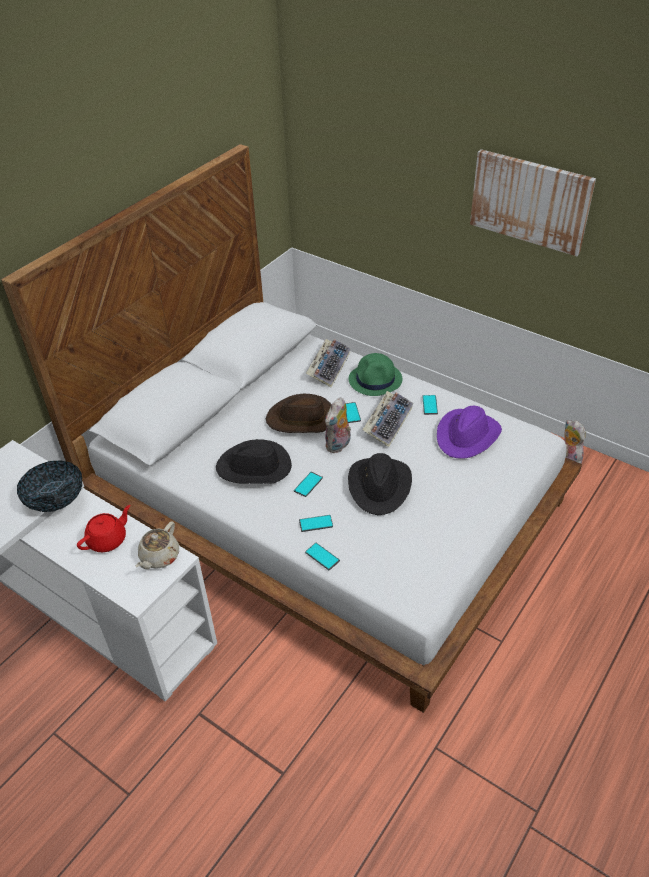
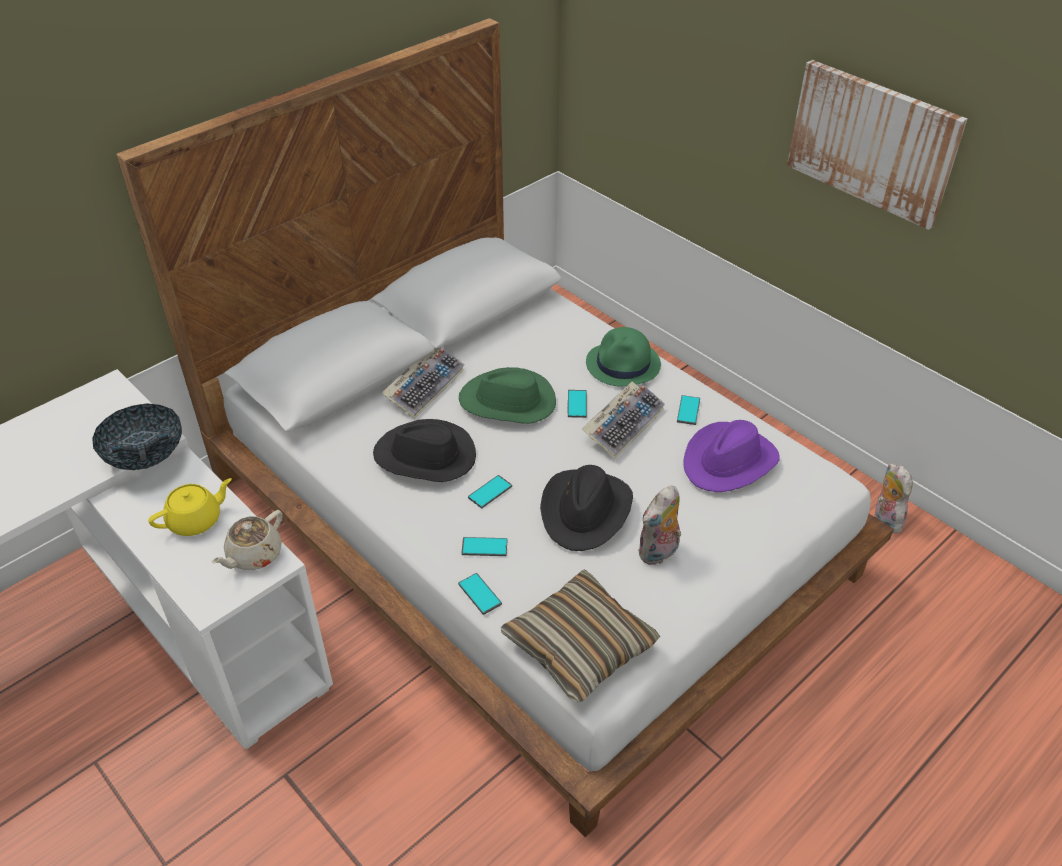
camera: 10 degrees right, 0 degrees up
red teapot [77,505,131,552] -> yellow teapot [148,478,232,536]
brown hat [266,394,332,433] -> green hat [459,367,556,424]
keyboard [306,339,351,388] -> keyboard moved to [382,348,465,419]
plush toy [325,397,351,453] -> plush toy moved to [638,485,681,565]
none -> pillow [501,569,660,702]

